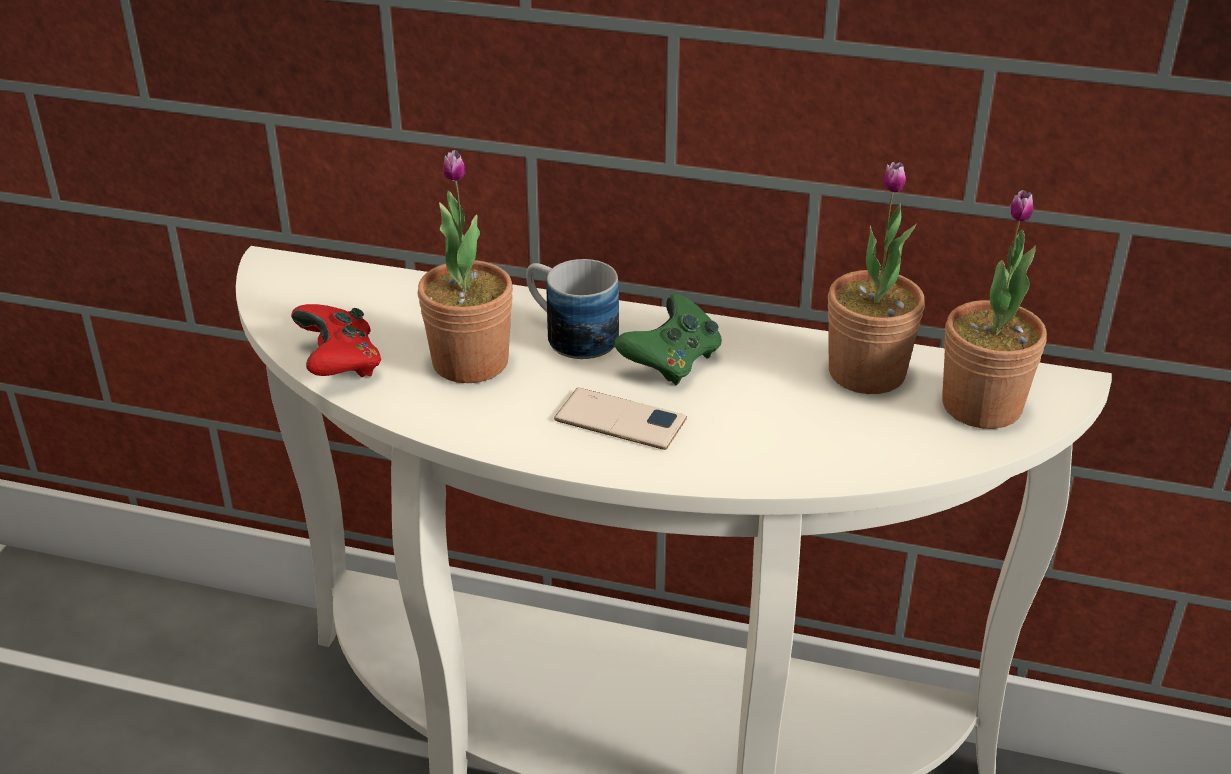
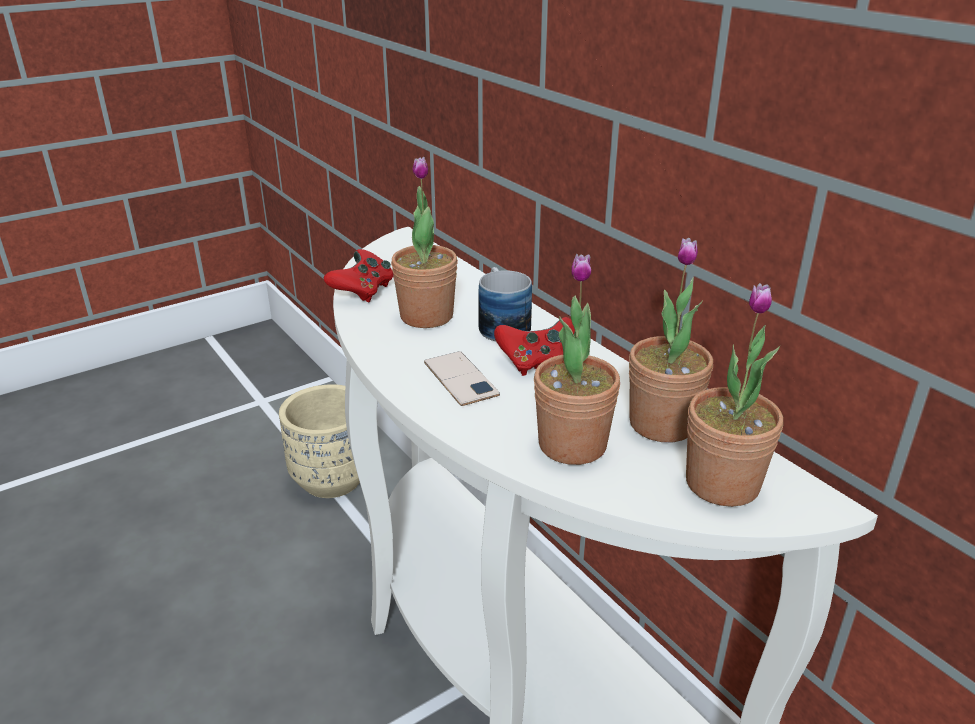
camera: 40 degrees right, 5 degrees down
green game controller [614,294,722,385] -> red game controller [494,317,575,376]
none -> beige planter [279,384,360,498]
none -> potted plant [534,254,620,465]

